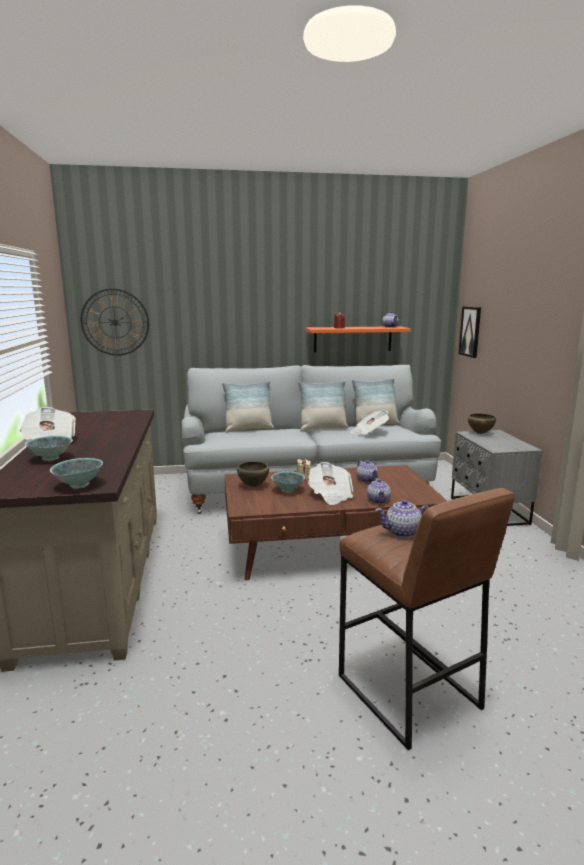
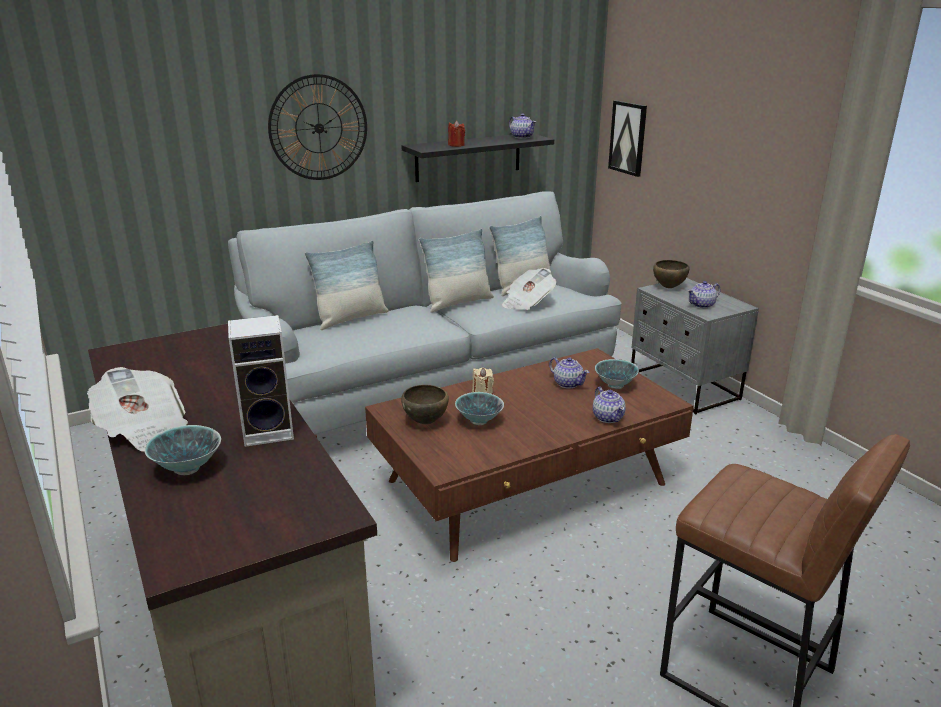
camera: 20 degrees left, 10 degrees up
bowl [50,458,103,489] -> bowl moved to [595,359,639,389]
wall clock [80,288,149,356] -> wall clock moved to [268,74,367,180]
orange shelf [305,326,411,352] -> black shelf [402,134,554,182]
newspaper [308,462,353,505] -> none
teapot [375,500,429,538] -> teapot moved to [687,281,720,308]
none -> speaker [228,315,294,447]

